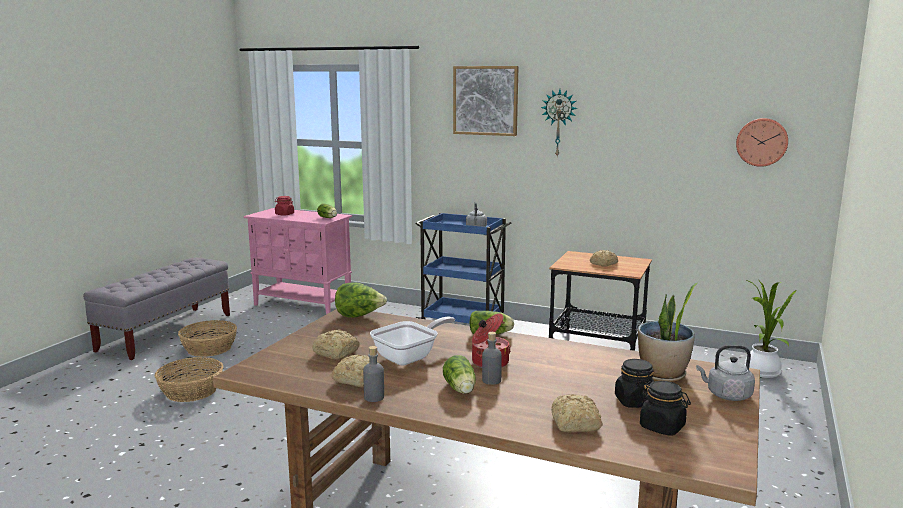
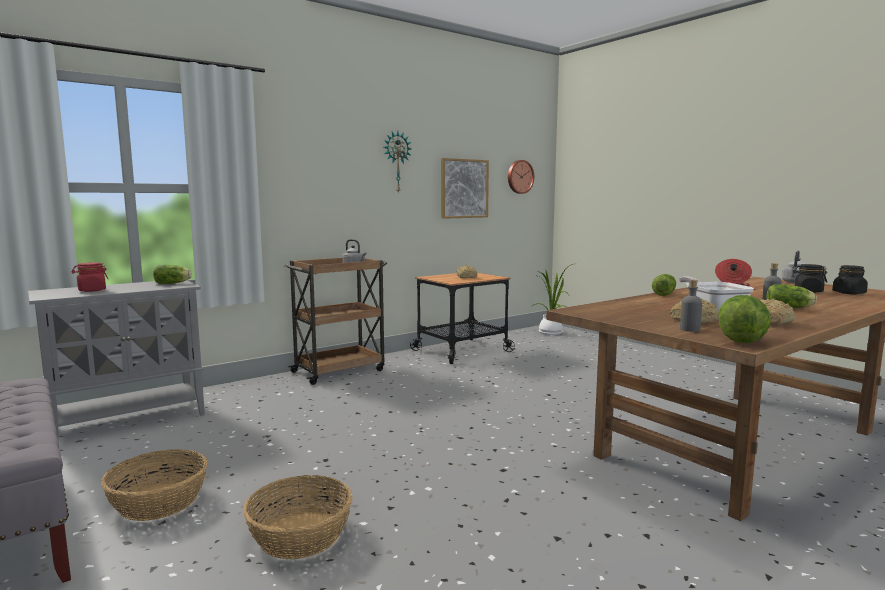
camera: 60 degrees left, 5 degrees down
pink cabinet [244,208,352,314] -> grey cabinet [28,280,205,438]
lettuce [335,282,387,318] -> lettuce moved to [718,295,771,343]
grey bottle [363,346,384,402] -> grey bottle moved to [680,279,702,332]
blue cart [415,213,511,323] -> brown cart [284,258,388,385]
picture [453,66,519,136] -> picture moved to [441,158,489,219]
bread [551,394,603,433] -> none
potted plant [638,283,697,382] -> none

